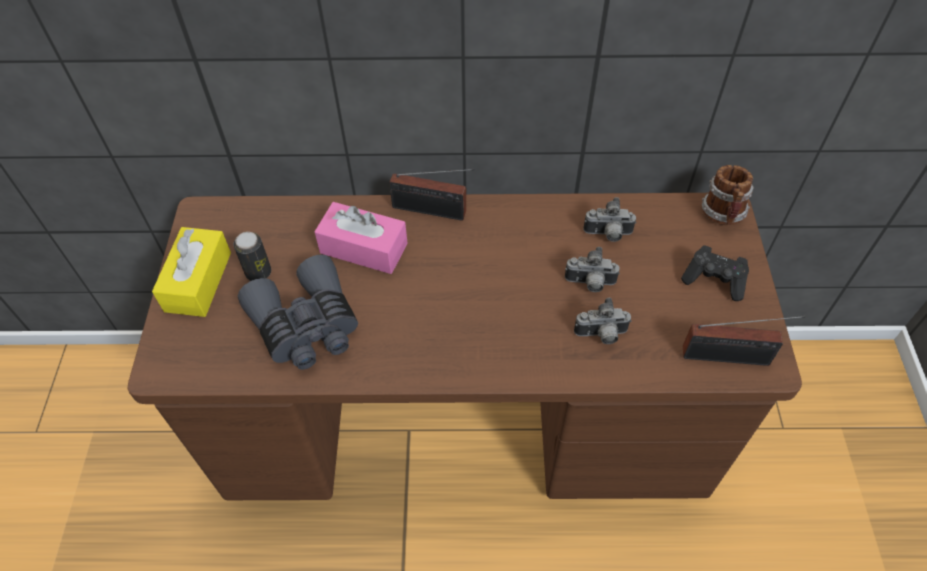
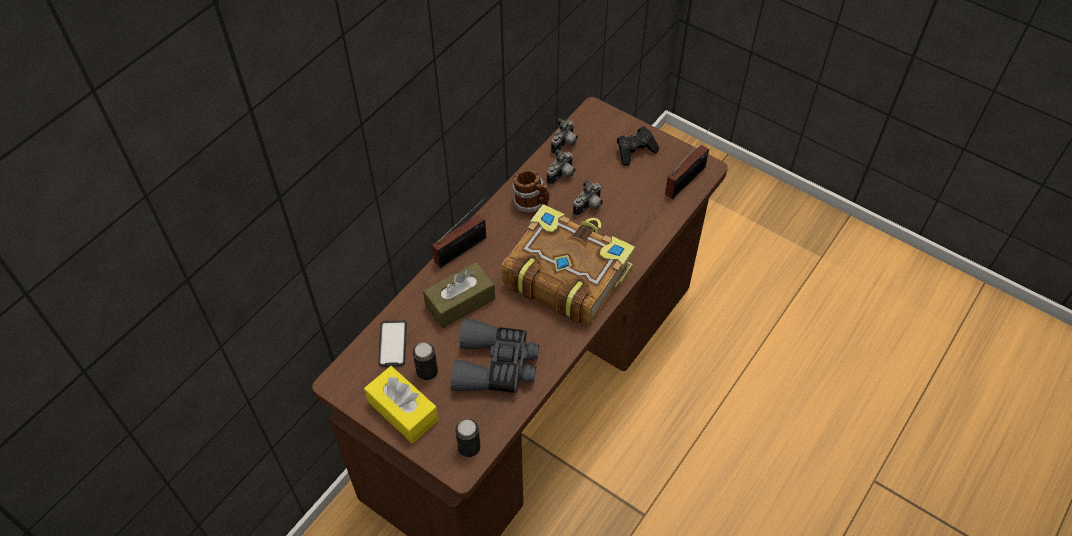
camera: 55 degrees left, 0 degrees up
pink tissue box [314,202,408,274] -> brown tissue box [423,262,495,328]
camera [574,298,632,344] -> camera moved to [551,118,578,154]
mug [702,165,754,225] -> mug moved to [512,169,549,214]
none -> phone [378,321,407,367]
none -> can [455,419,480,457]
none -> book [501,204,635,325]

